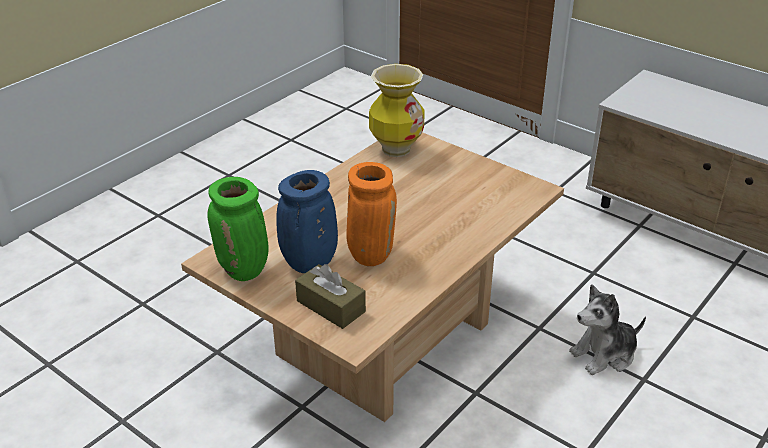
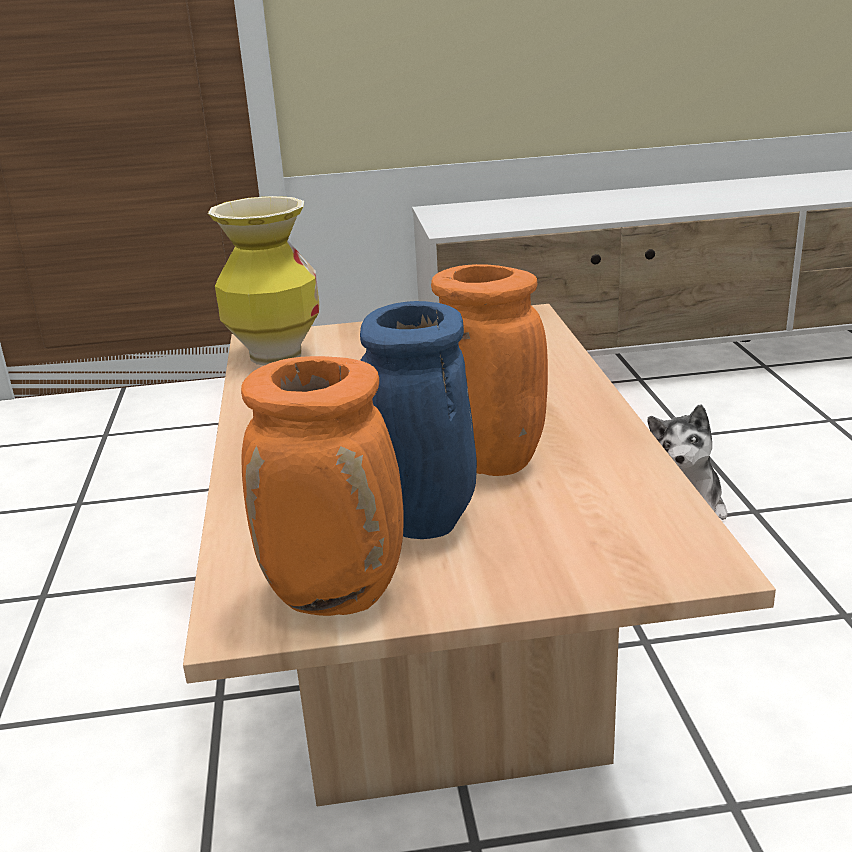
camera: 45 degrees left, 10 degrees down
green vase [207,177,268,281] -> orange vase [241,356,403,616]
brown tissue box [295,264,366,329] -> none

